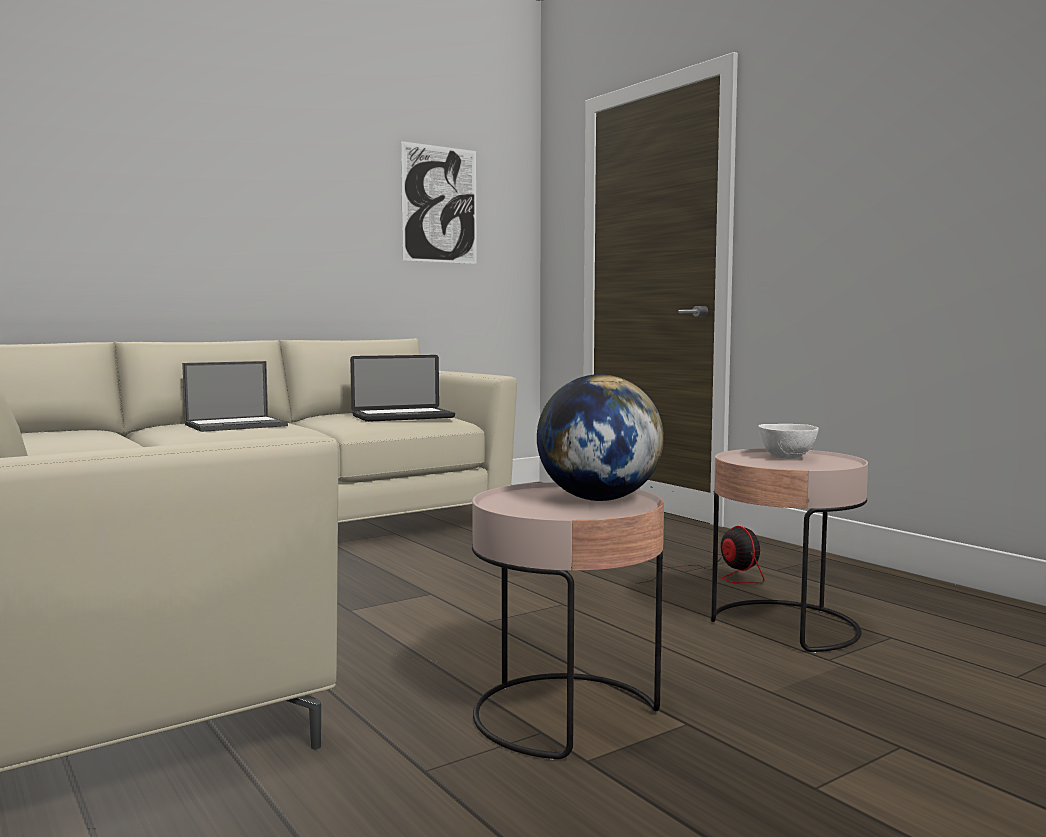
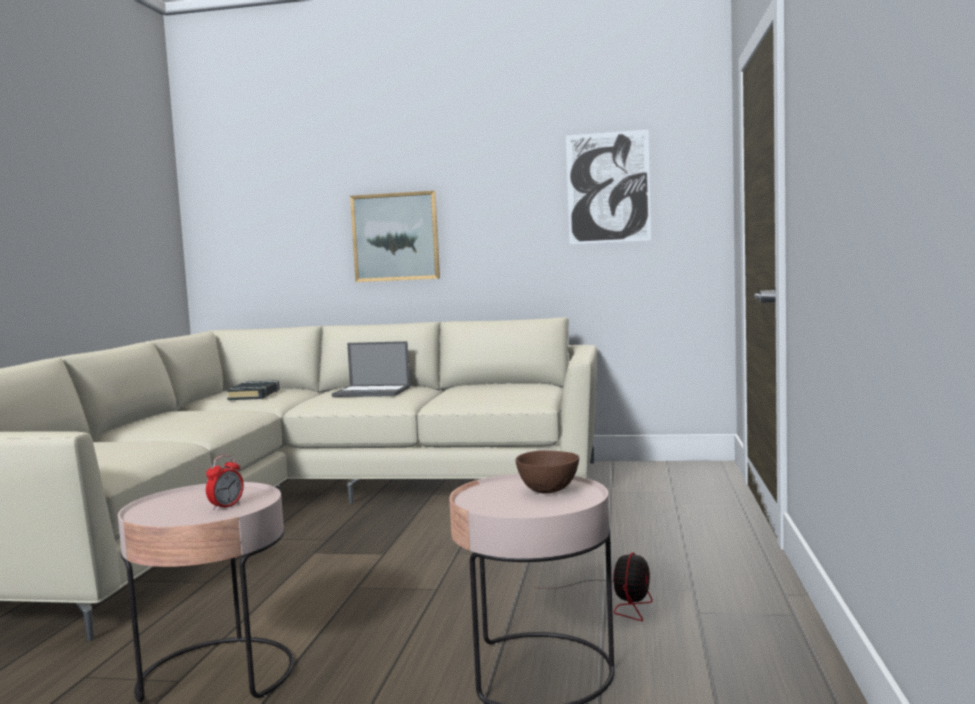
camera: 45 degrees right, 0 degrees up
laptop [350,355,455,422] -> none
globe [537,374,664,501] -> alarm clock [206,455,244,511]
white bowl [758,424,819,459] -> brown bowl [516,450,579,494]
none -> black book [227,380,279,400]
none -> picture [350,191,440,282]

